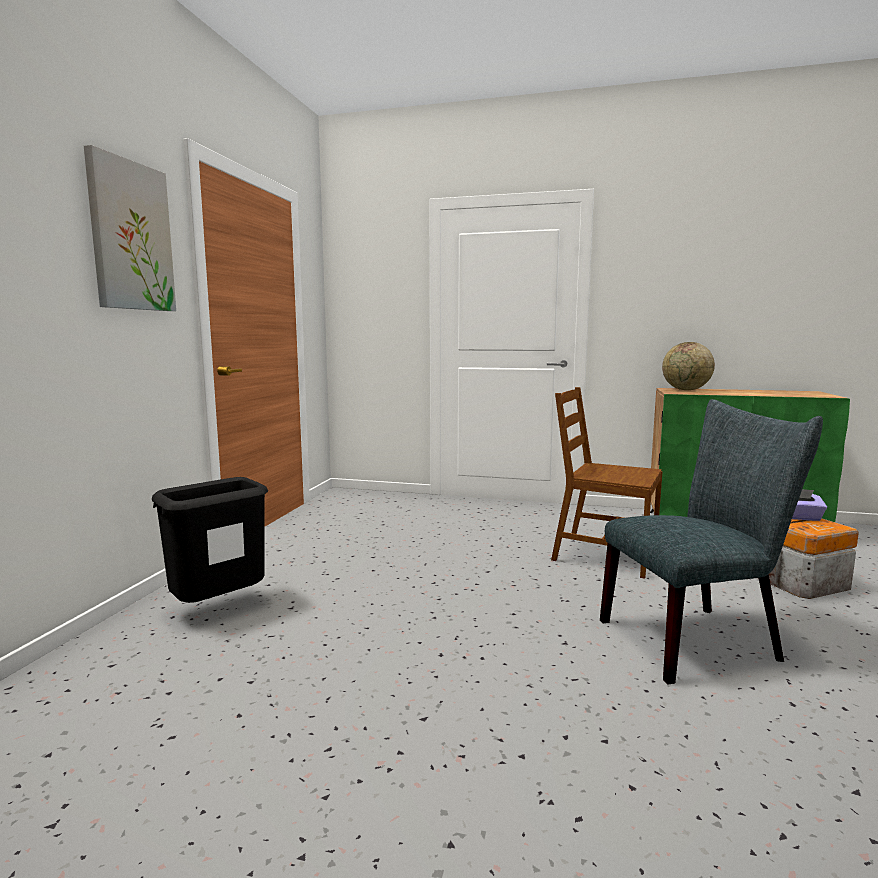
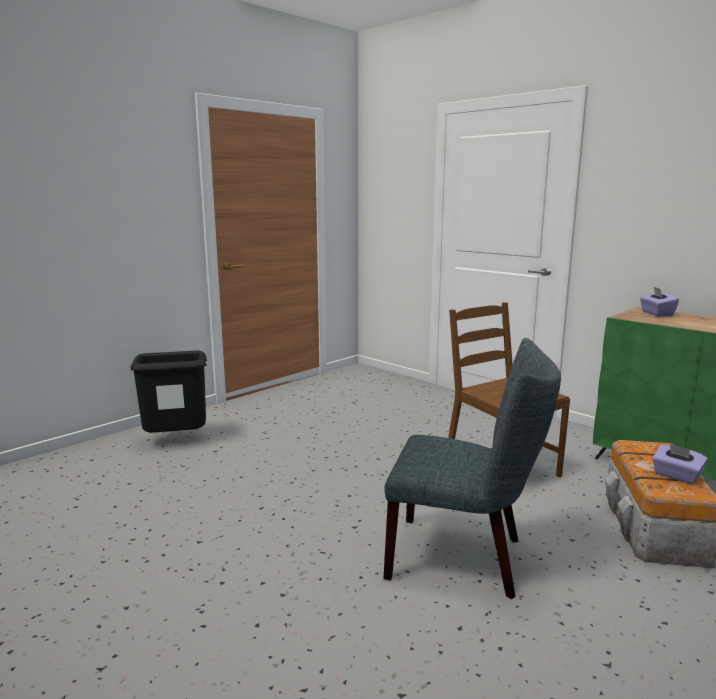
camera: 30 degrees right, 5 degrees up
picture [84,145,176,311] -> none
globe [662,342,715,390] -> purple tissue box [640,286,679,316]

